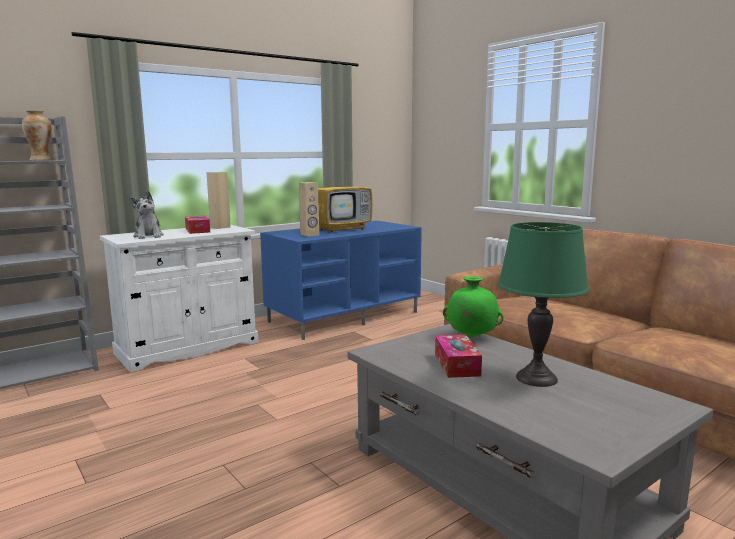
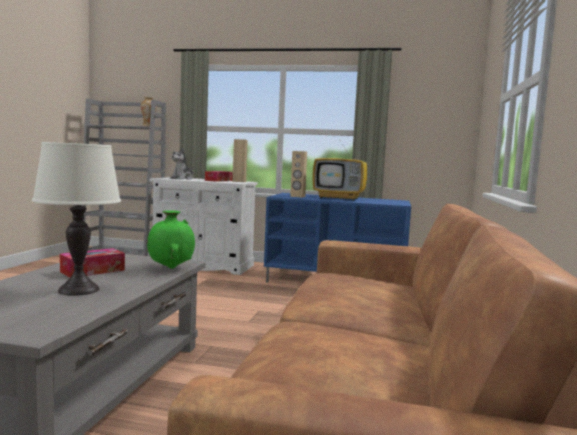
camera: 50 degrees right, 5 degrees down
green table lamp [498,222,589,387] -> white table lamp [32,142,121,296]

